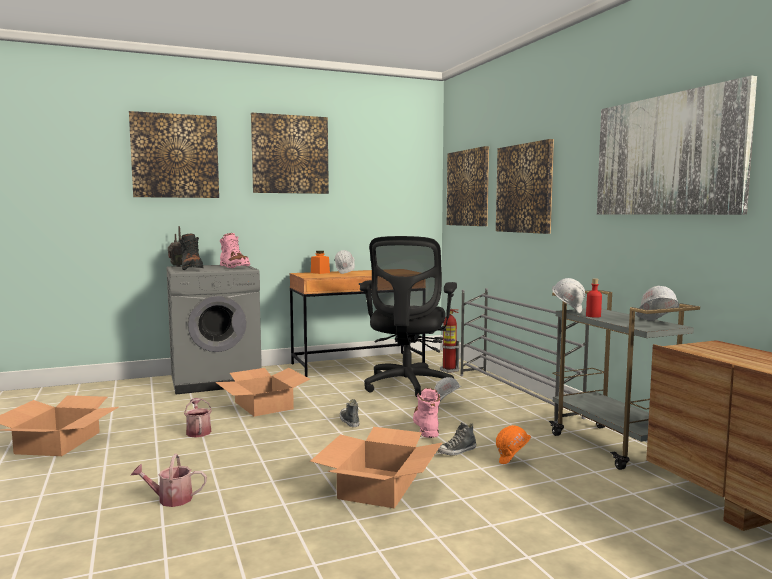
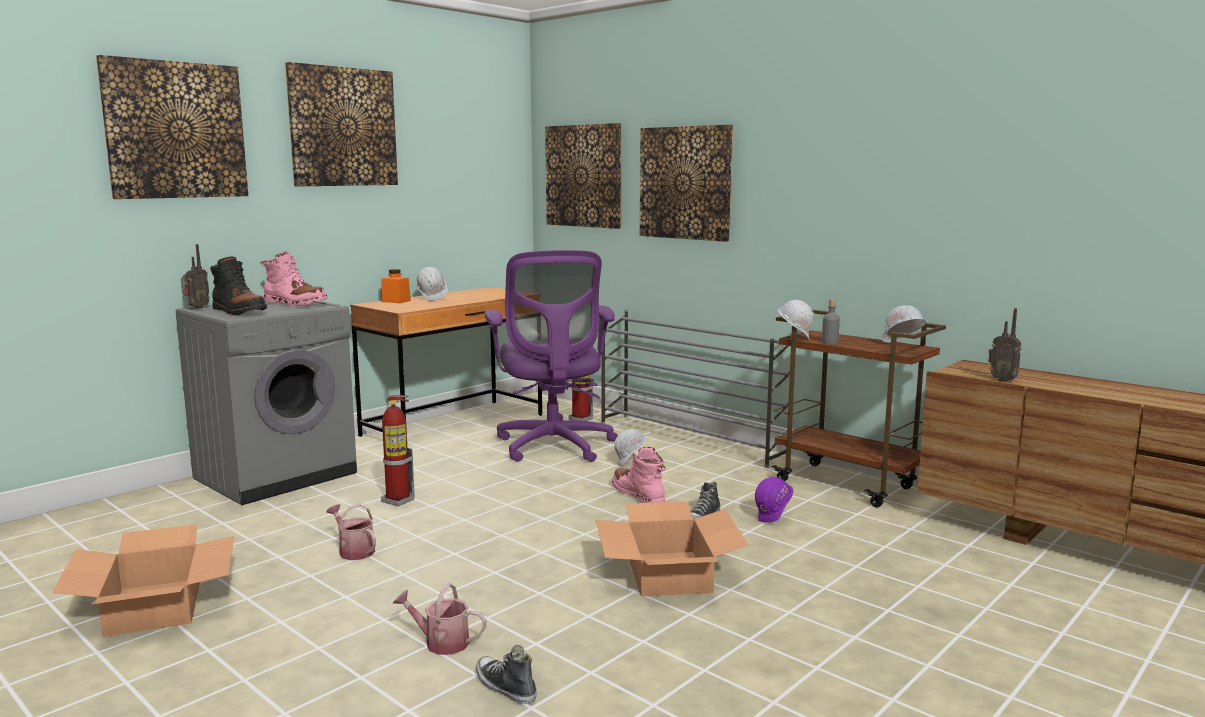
camera: 25 degrees left, 5 degrees up
watering can [131,454,207,507] -> watering can turned 45 degrees clockwise [392,583,487,655]
cardboard box [215,368,310,417] -> fire extinguisher [381,395,415,506]
shoe [340,399,360,427] -> shoe moved to [476,645,537,704]
black office chair [360,236,457,397] -> purple office chair [485,250,618,462]
orange hard hat [496,425,531,464] -> purple hard hat [755,477,793,523]
grey cart [548,290,700,470] -> brown cart [771,310,946,507]
red bottle [586,278,602,318] -> grey bottle [822,300,840,344]
picture [597,76,757,215] -> none
none -> radio [988,308,1021,382]

